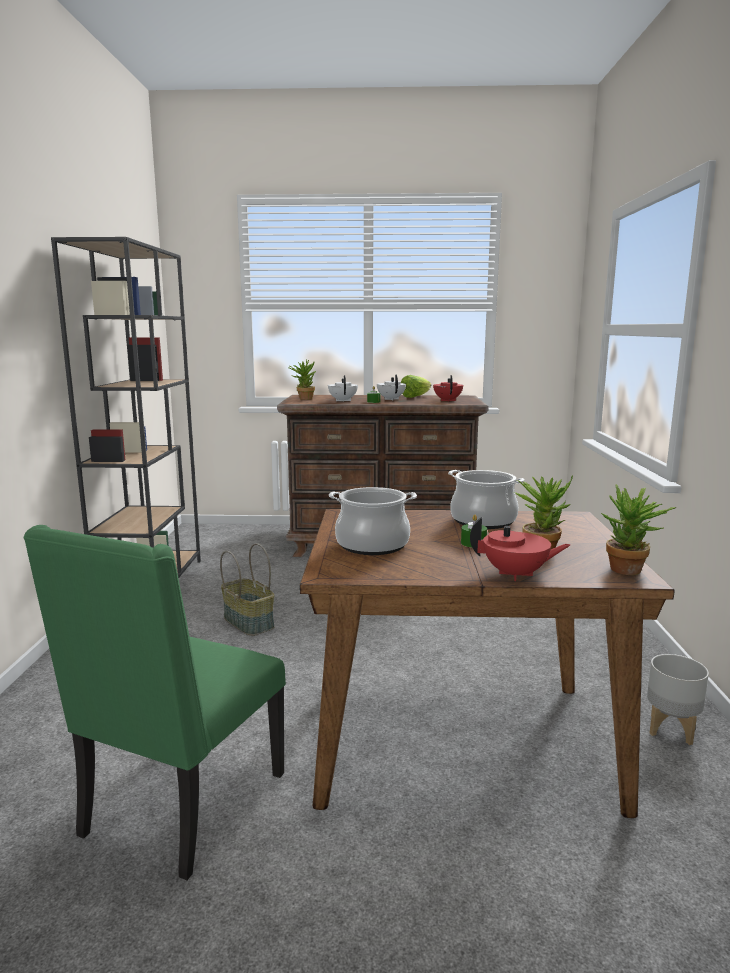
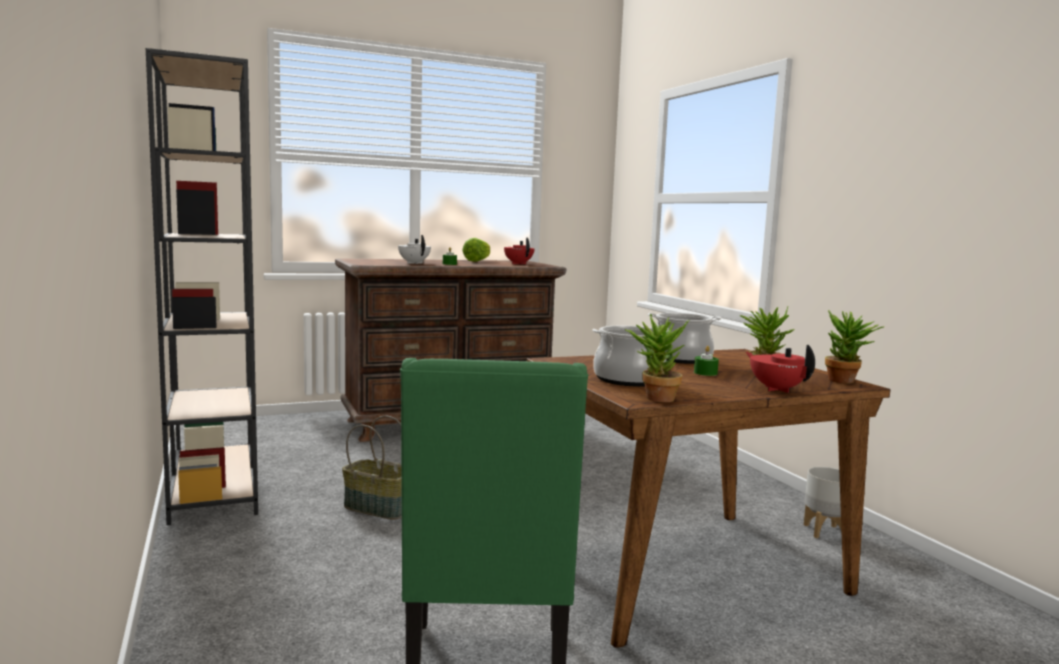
camera: 25 degrees left, 5 degrees down
potted plant [288,359,316,400] -> potted plant moved to [625,314,689,402]
white teapot [377,374,406,400] -> none
red teapot [470,517,570,581] -> red teapot turned 105 degrees counterclockwise [746,345,815,393]

